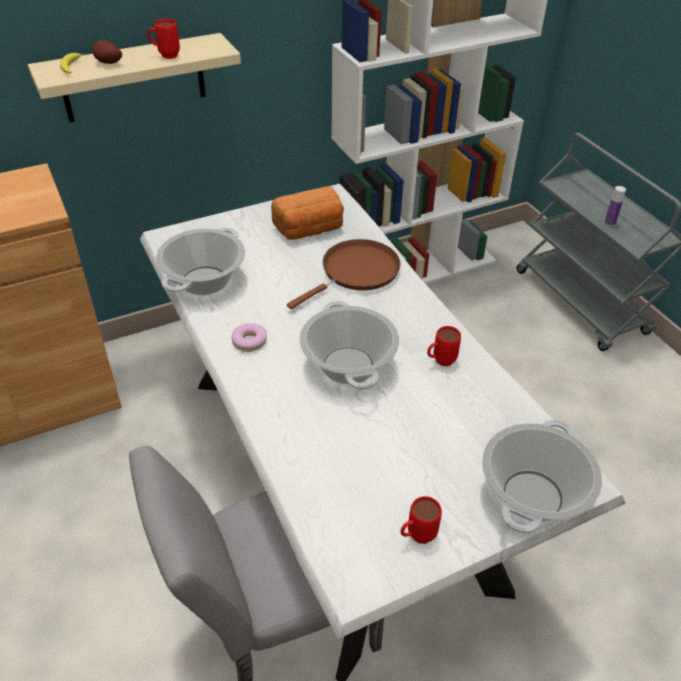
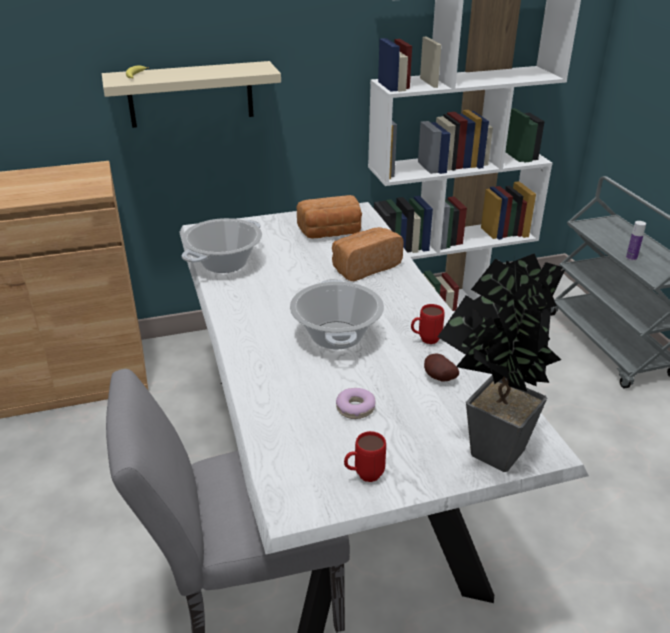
camera: 10 degrees right, 10 degrees down
potato [92,40,122,64] -> potato moved to [424,354,459,382]
red mug [147,19,180,59] -> none
donut [232,323,267,352] -> donut moved to [336,388,376,419]
brown frying pan [287,239,400,309] -> bread [332,227,403,281]
cooking pot [482,420,602,533] -> potted plant [438,253,565,472]

